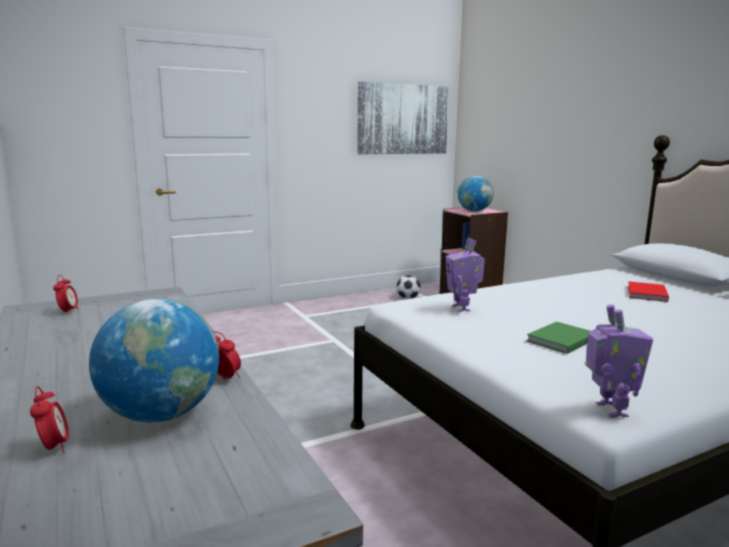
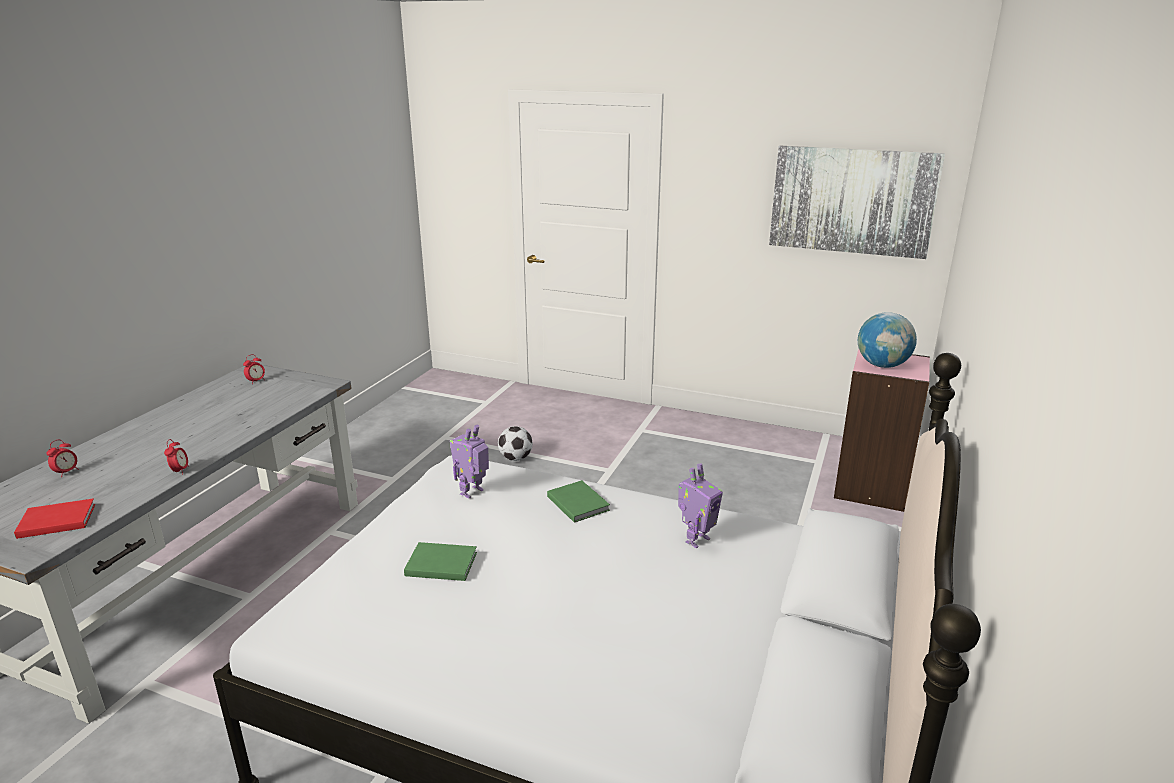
camera: 50 degrees right, 10 degrees up
globe [89,299,219,423] -> none
football [396,275,421,299] -> football moved to [498,426,533,461]
toy robot [586,304,653,418] -> toy robot moved to [678,463,723,548]
red book [628,281,669,302] -> red book moved to [14,498,95,539]
none -> green book [547,480,610,523]

